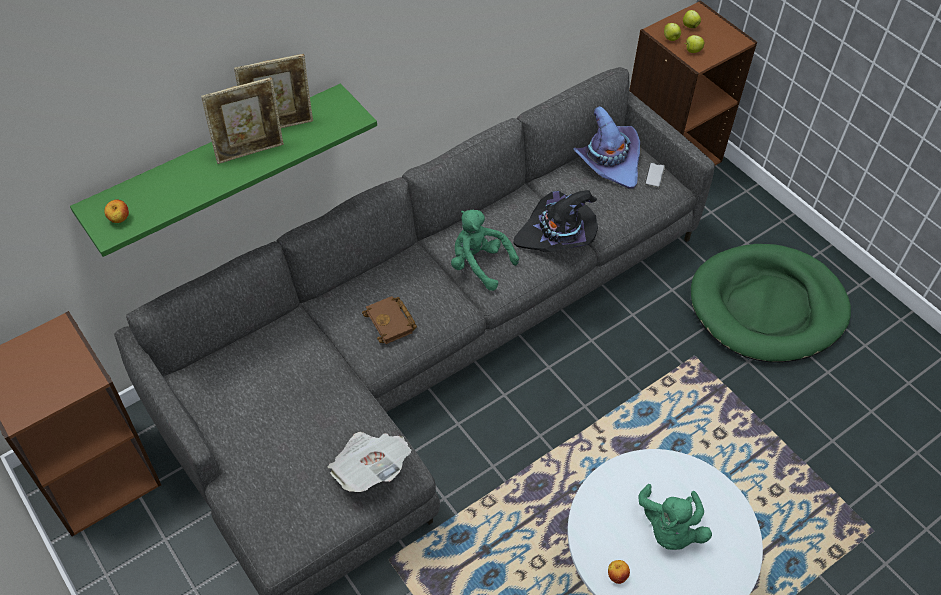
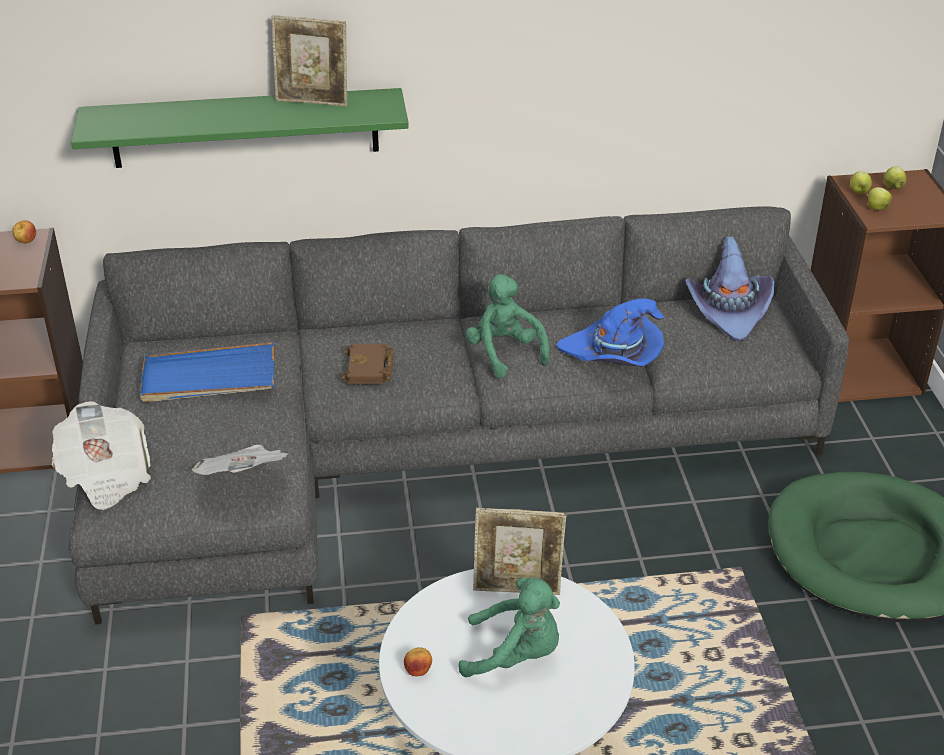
camera: 30 degrees right, 15 degrees down
apple [105,199,129,223] -> apple moved to [12,220,36,243]
picture frame [201,77,284,164] -> picture frame moved to [473,508,566,595]
black hat [513,190,598,252] -> blue hat [557,298,664,366]
green plush toy [638,484,712,550] -> green plush toy turned 120 degrees counterclockwise [459,578,560,677]
phone [645,162,665,188] -> none
none -> newspaper [52,401,151,510]
none -> blue tray [140,342,274,402]

